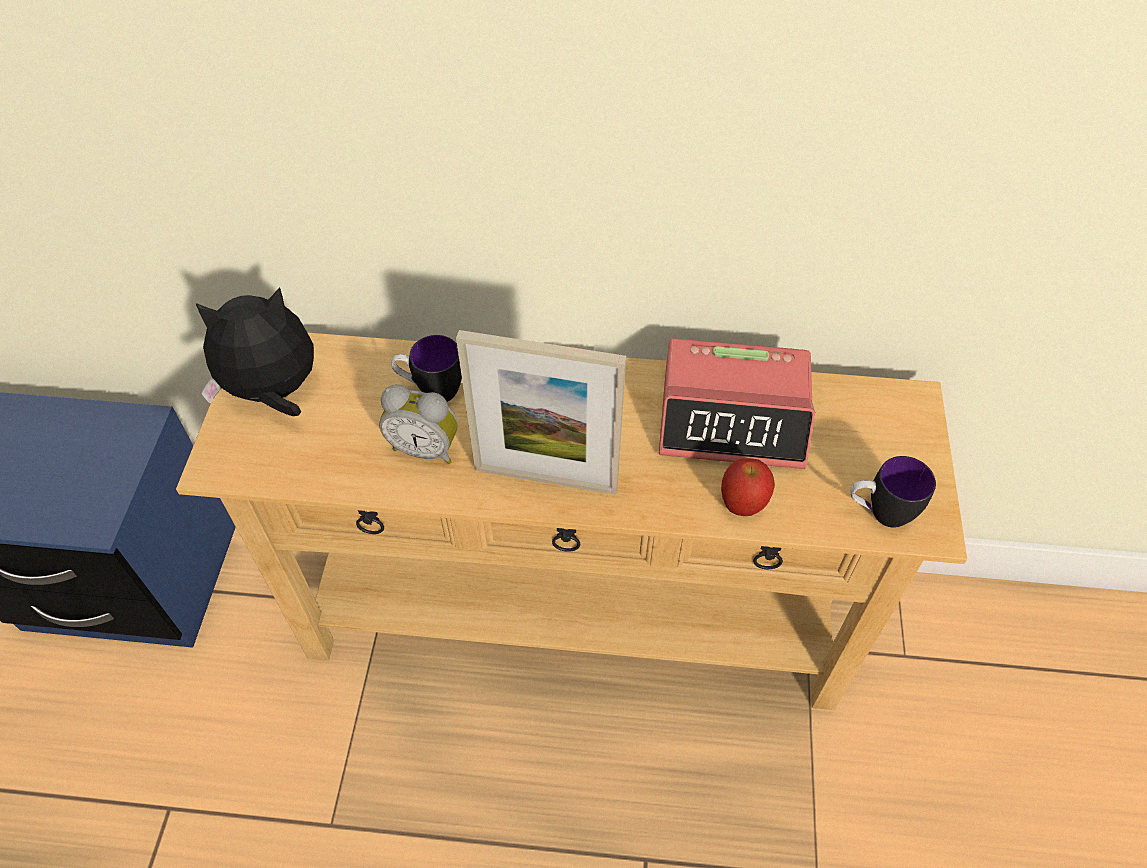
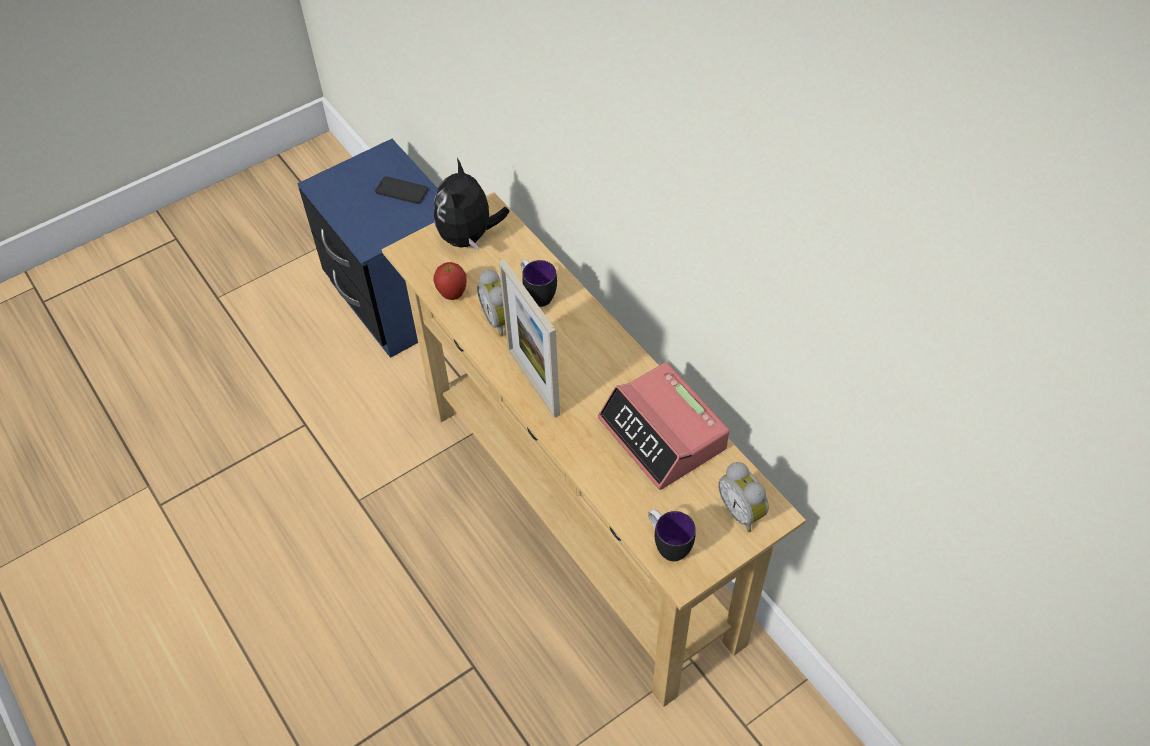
camera: 50 degrees right, 0 degrees up
plush toy [196,287,314,416] -> plush toy turned 120 degrees counterclockwise [434,158,510,251]
apple [721,458,775,516] -> apple moved to [433,262,467,300]
none -> phone [375,176,428,204]
none -> alarm clock [718,462,769,532]

